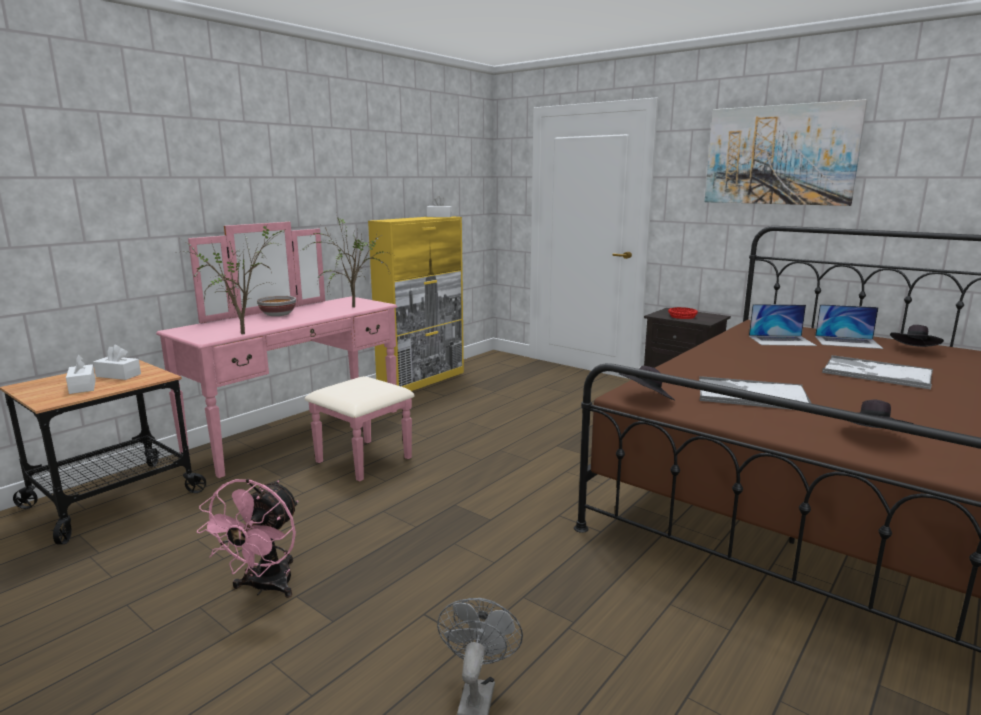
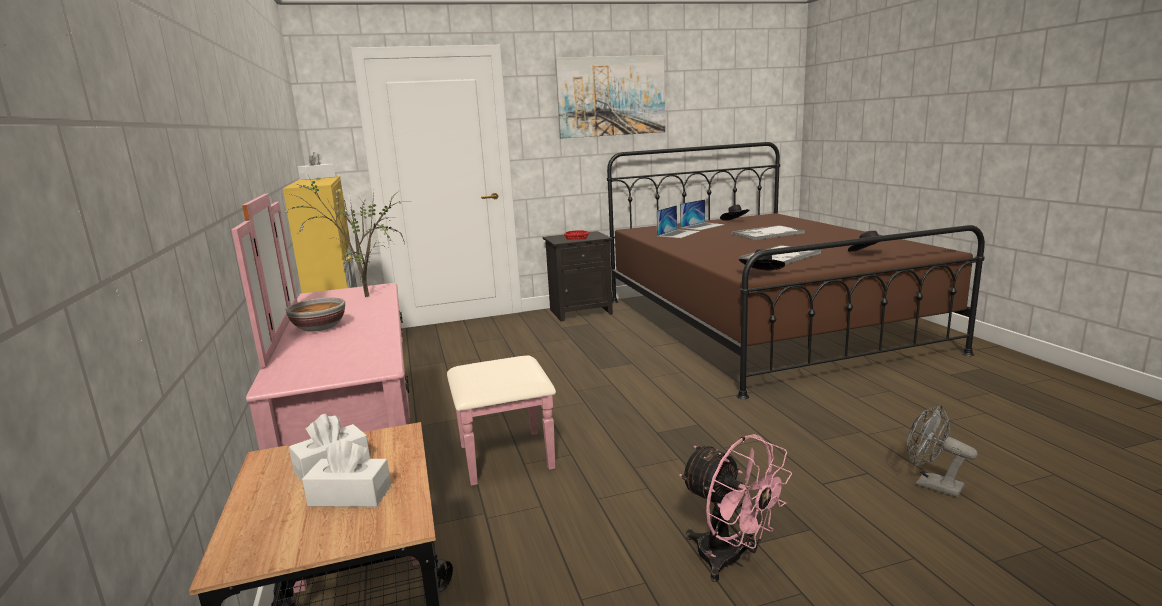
camera: 55 degrees left, 0 degrees up
potted plant [182,221,286,334] -> none

